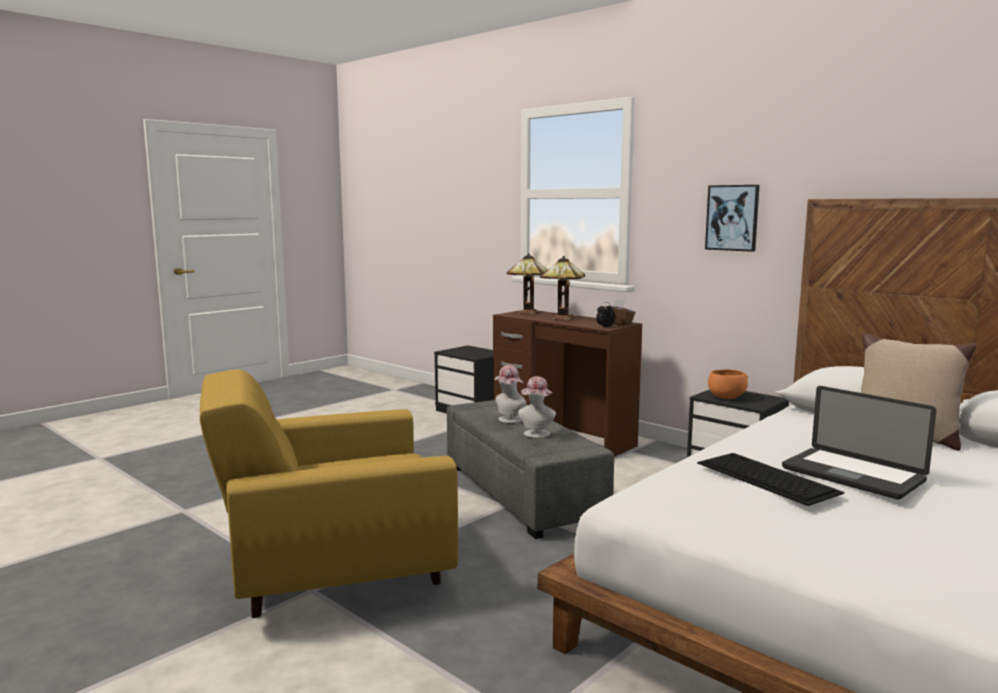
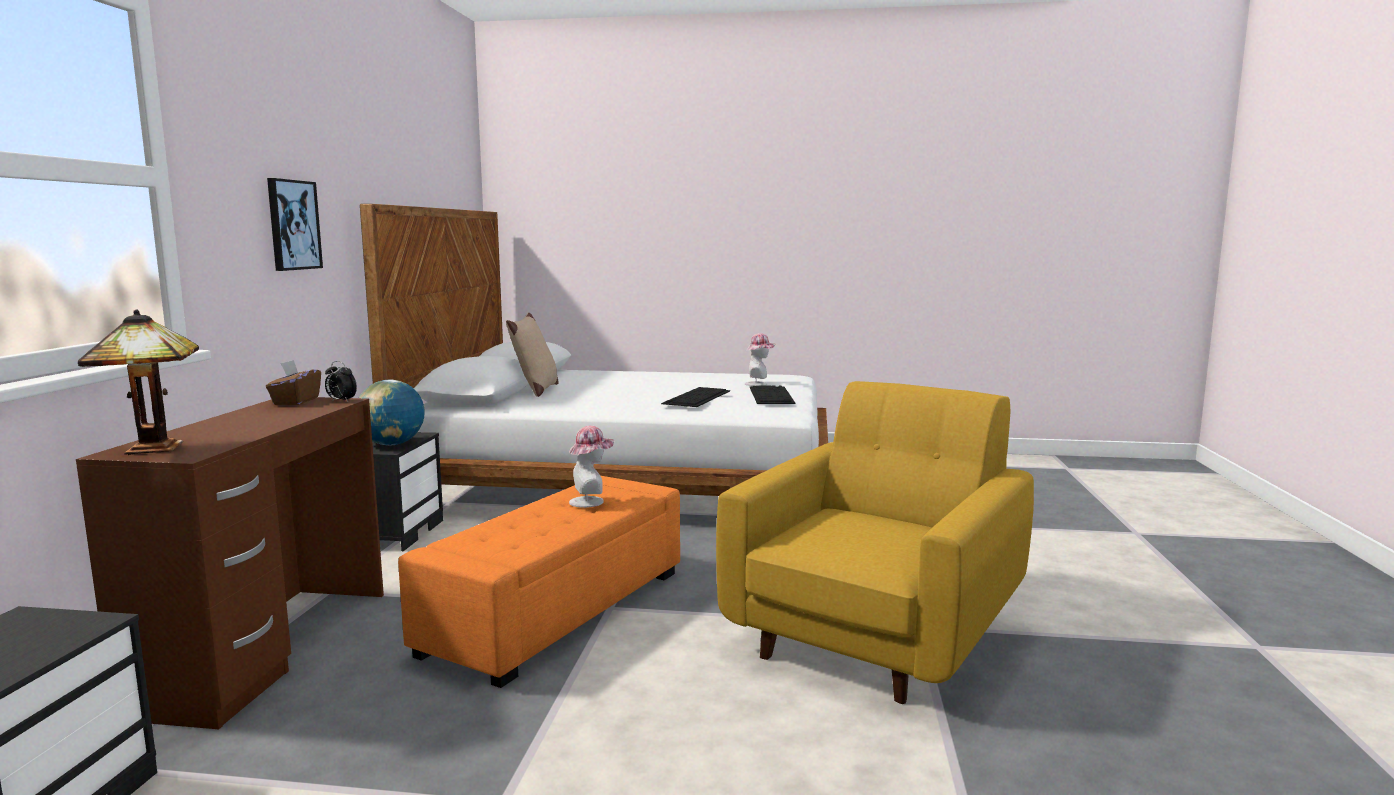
camera: 125 degrees left, 0 degrees up
yellow armchair [200,369,458,618] -> yellow armchair turned 90 degrees counterclockwise [716,381,1034,704]
grey ottoman [447,400,614,539] -> orange ottoman [398,476,680,688]
hat [493,365,526,423] -> hat moved to [745,333,776,386]
table lamp [540,256,585,320] -> none
orange bowl [708,369,748,399] -> globe [359,380,425,445]
laptop [782,386,936,499] -> none
none -> keyboard [750,386,796,404]

